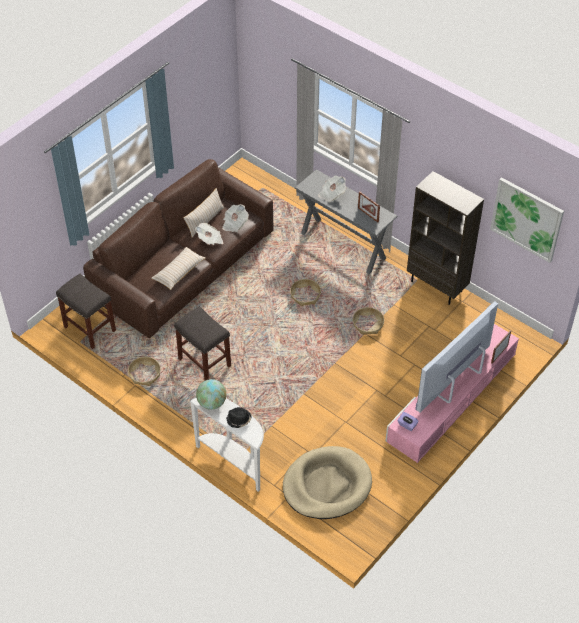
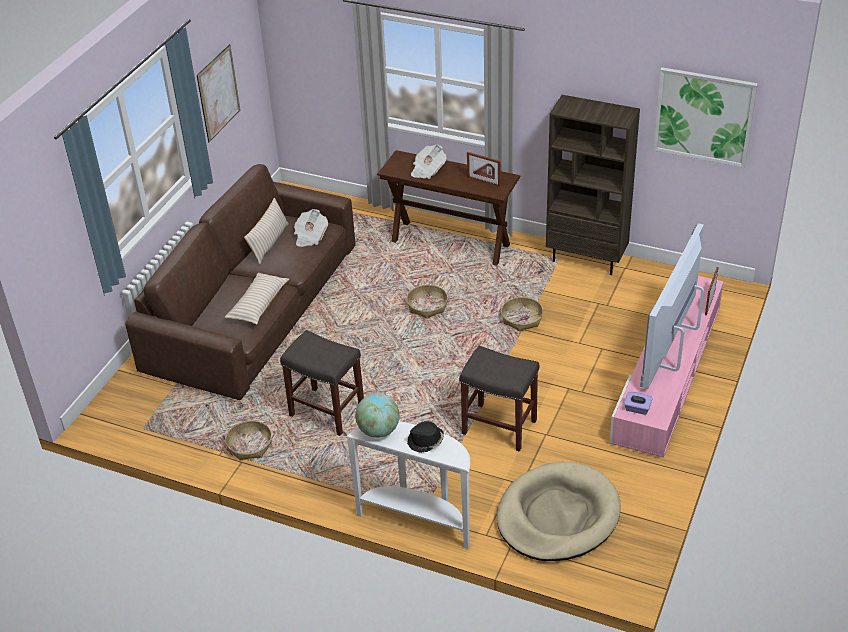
camera: 15 degrees left, 10 degrees down
grey stool [56,274,116,349] -> grey stool moved to [459,346,539,452]
newspaper [195,223,223,245] -> none
grey console table [295,169,398,274] -> brown console table [377,150,521,266]
none -> picture [197,44,240,142]

